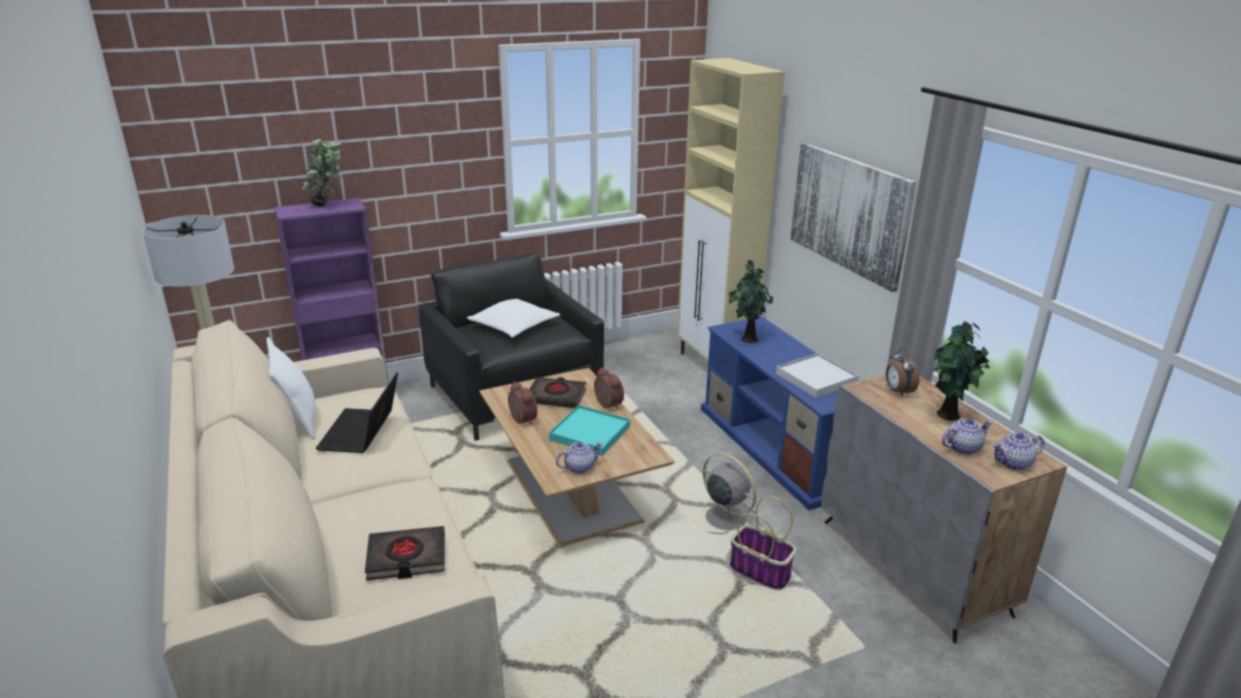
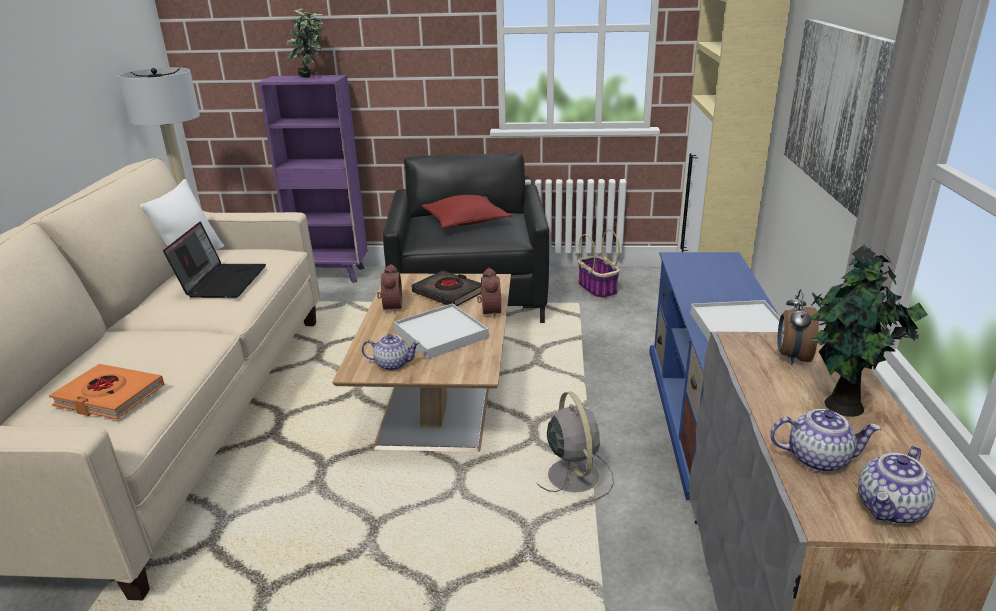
camera: 30 degrees right, 0 degrees up
laptop [315,372,398,453] -> laptop turned 150 degrees clockwise [163,222,266,298]
black book [365,526,445,581] -> orange book [49,364,164,419]
white pillow [467,299,560,338] -> red pillow [422,195,511,228]
turquoise tray [549,405,630,456] -> white tray [394,303,489,359]
potted plant [728,260,773,343] -> none
basket [730,496,796,590] -> basket moved to [578,230,620,300]
teapot [992,432,1044,470] -> teapot turned 60 degrees counterclockwise [858,446,935,524]

